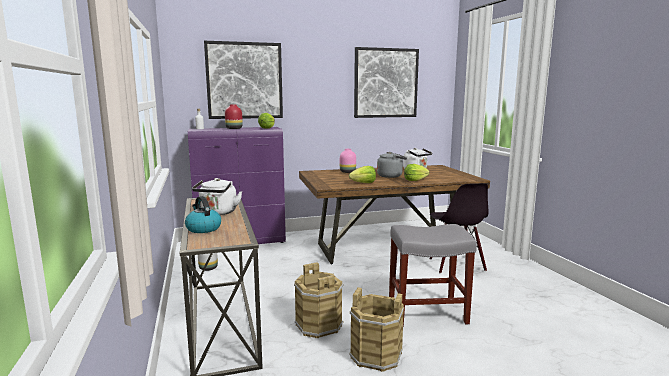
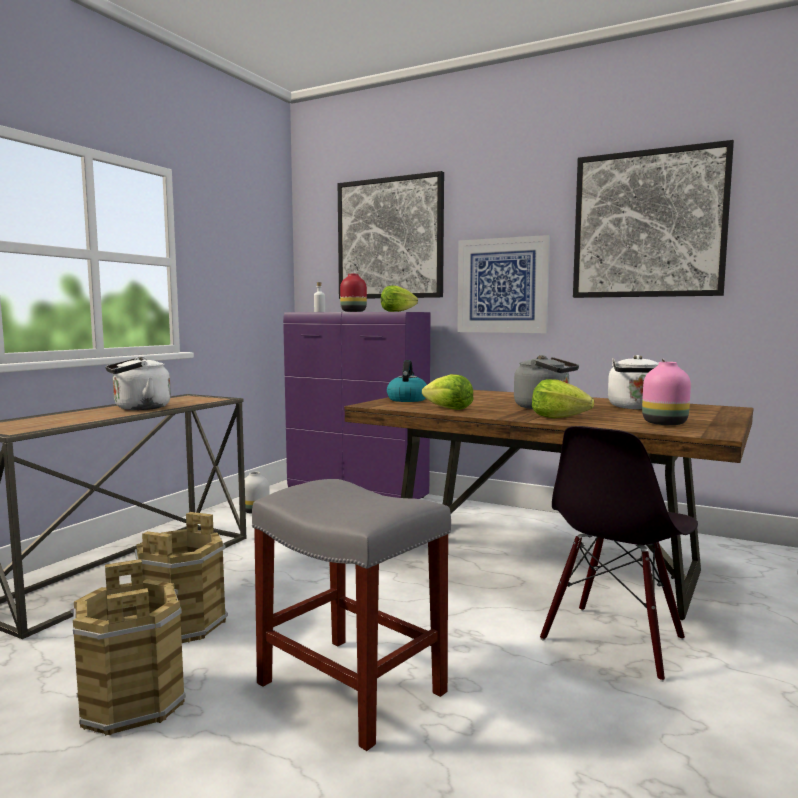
camera: 45 degrees right, 5 degrees down
kettle [185,196,221,233] -> kettle moved to [387,360,427,402]
pink vase [340,149,356,173] -> pink vase moved to [642,362,691,425]
none -> picture [457,235,550,333]

